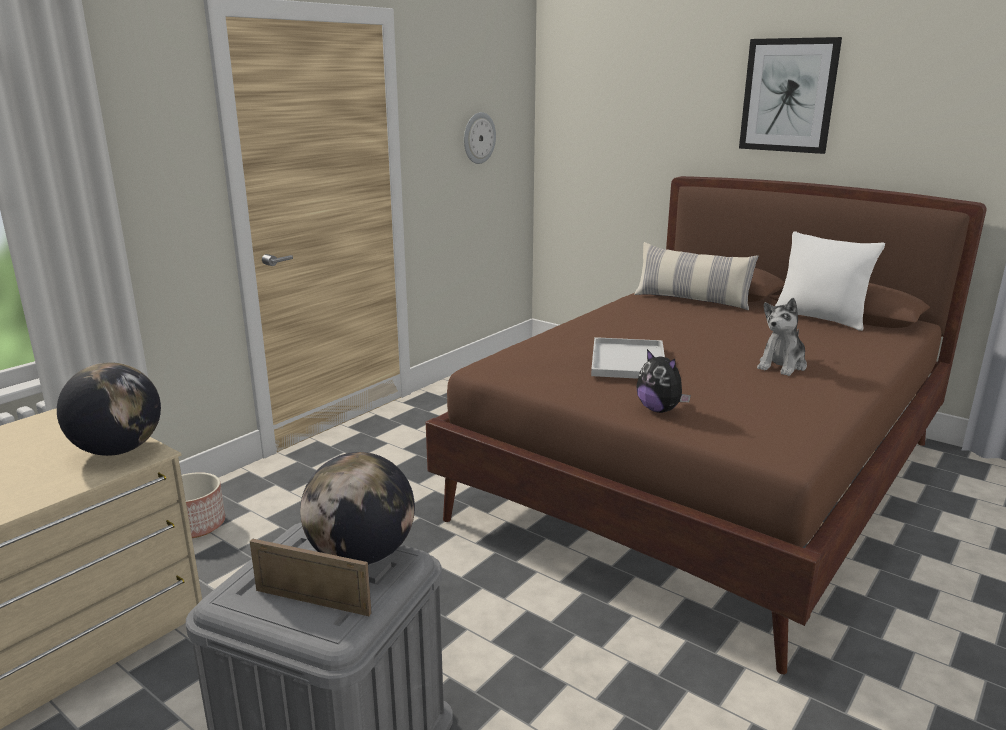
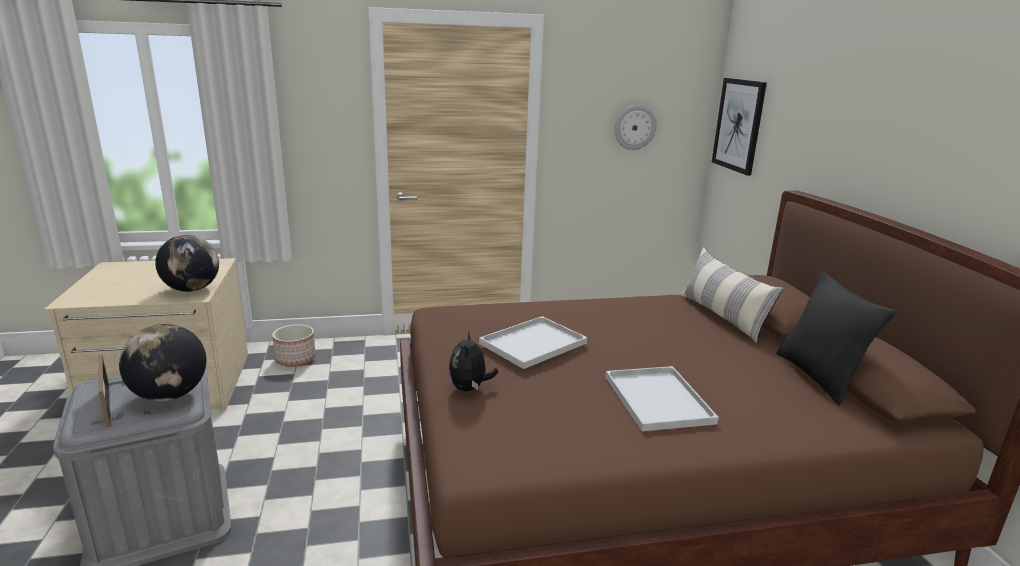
camera: 40 degrees right, 0 degrees up
picture [739,37,842,154] -> picture moved to [712,78,767,175]
plush toy [757,298,807,376] -> white tray [605,366,719,431]
white pillow [775,231,885,331] -> black pillow [776,271,896,405]

